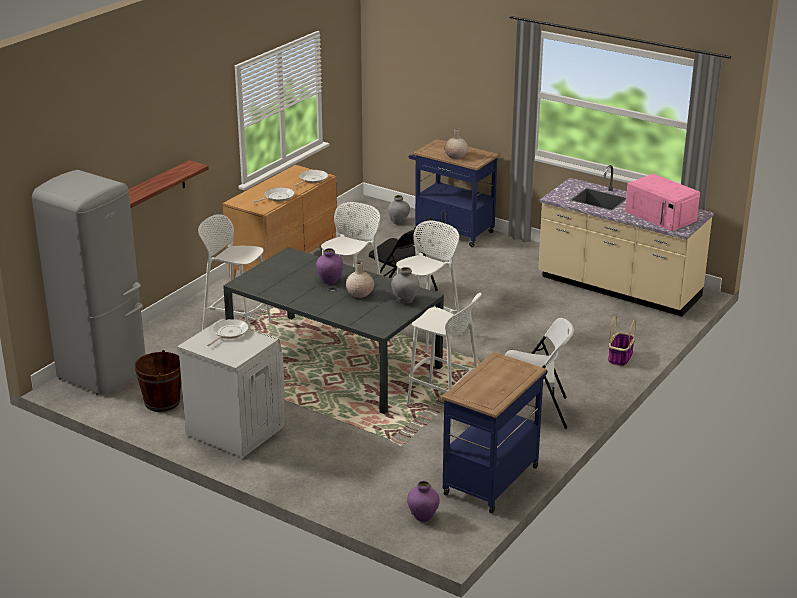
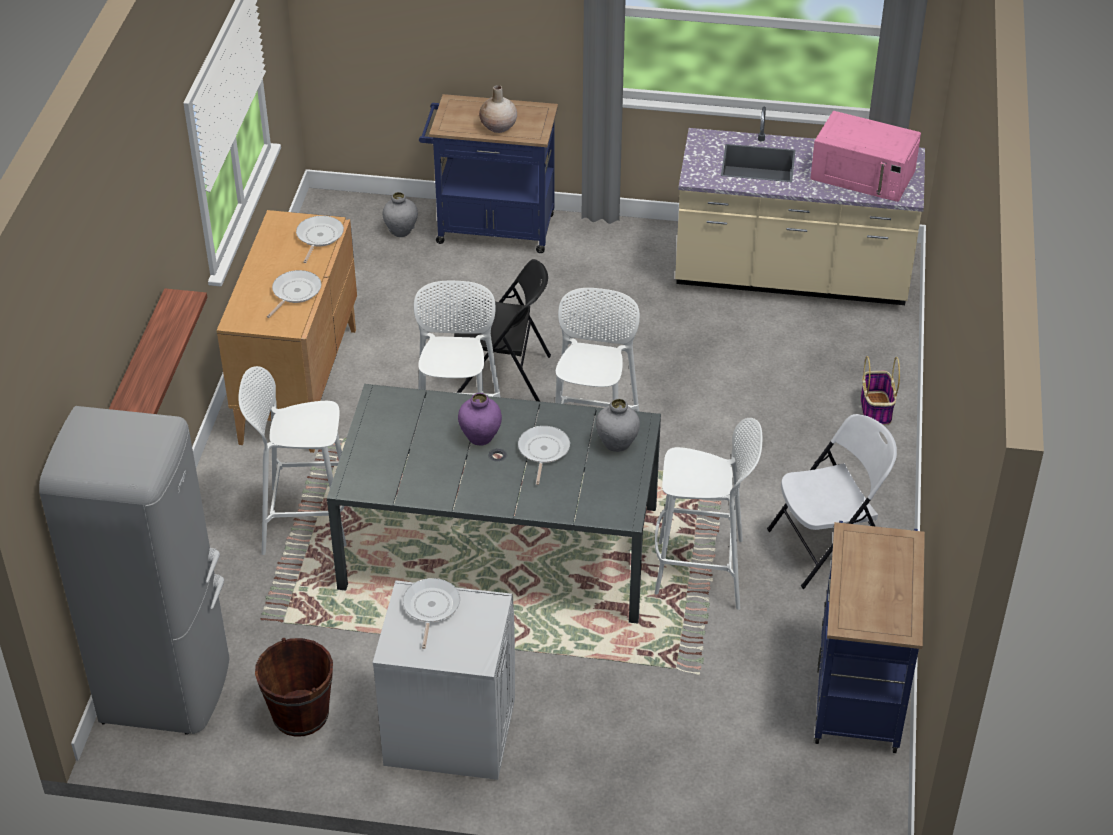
camera: 25 degrees left, 15 degrees up
beige vase [346,261,374,298] -> frying pan [518,426,570,485]
purple vase [407,481,440,522] -> none

